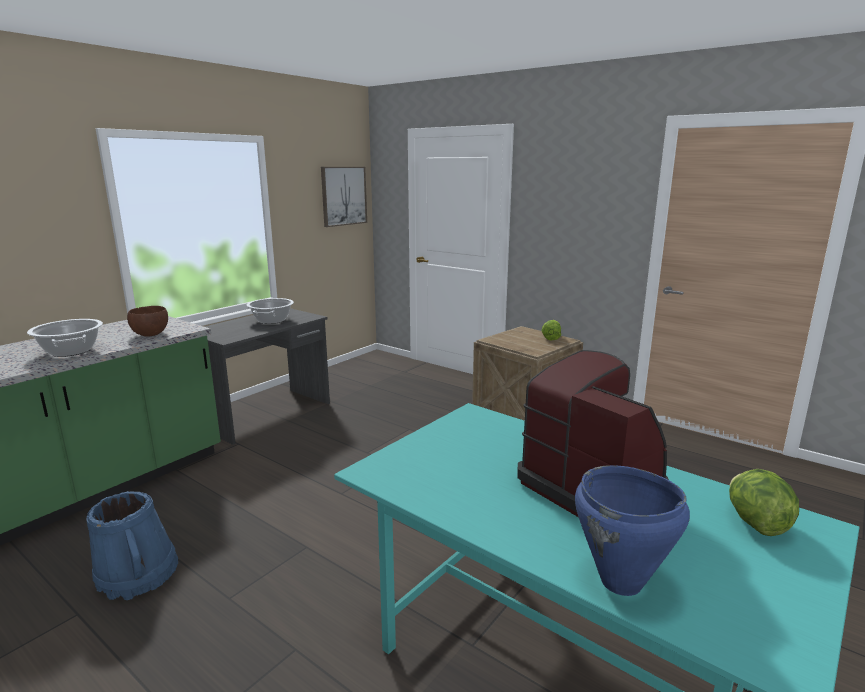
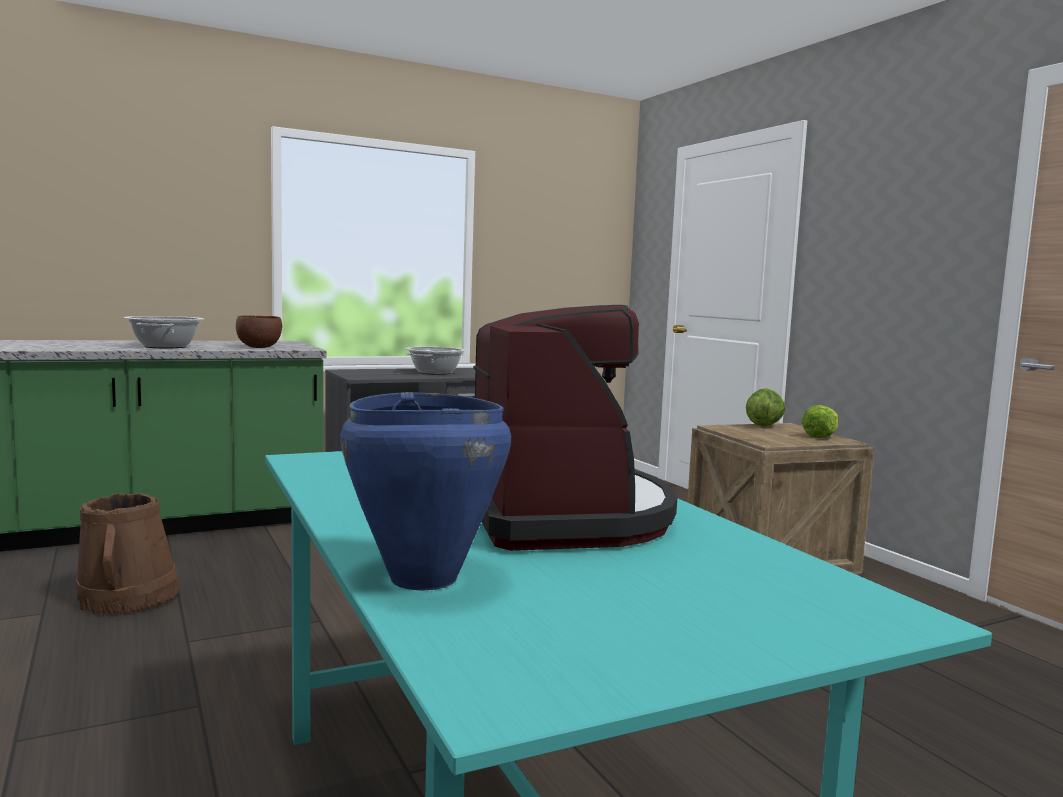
camera: 25 degrees right, 10 degrees down
blue bucket [86,491,178,600] -> brown bucket [76,493,180,615]
picture [321,167,367,227] -> none
lettuce [729,469,799,536] -> lettuce moved to [746,388,785,427]

